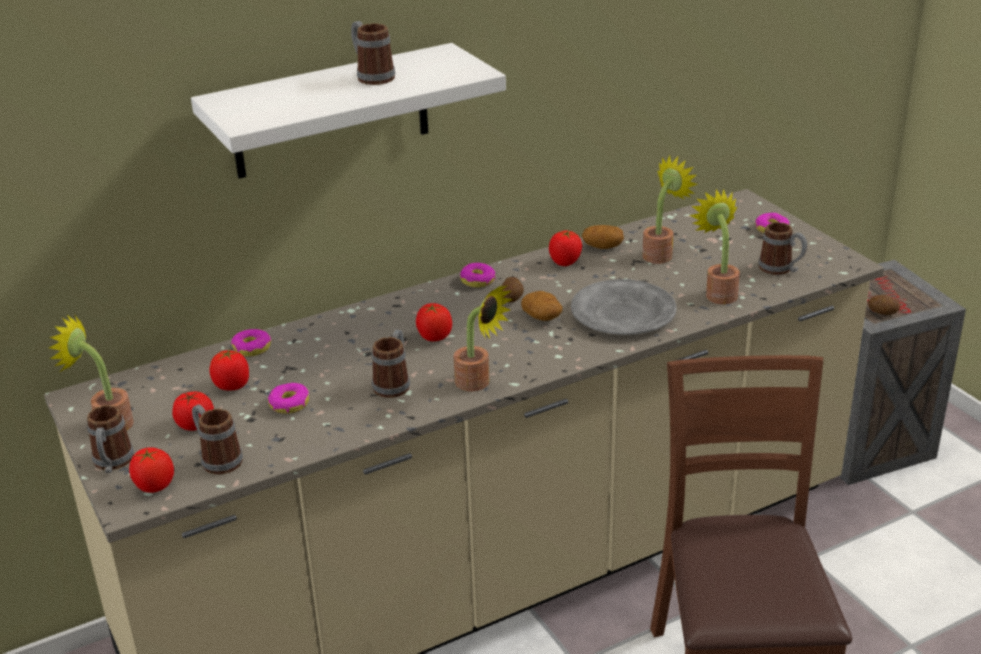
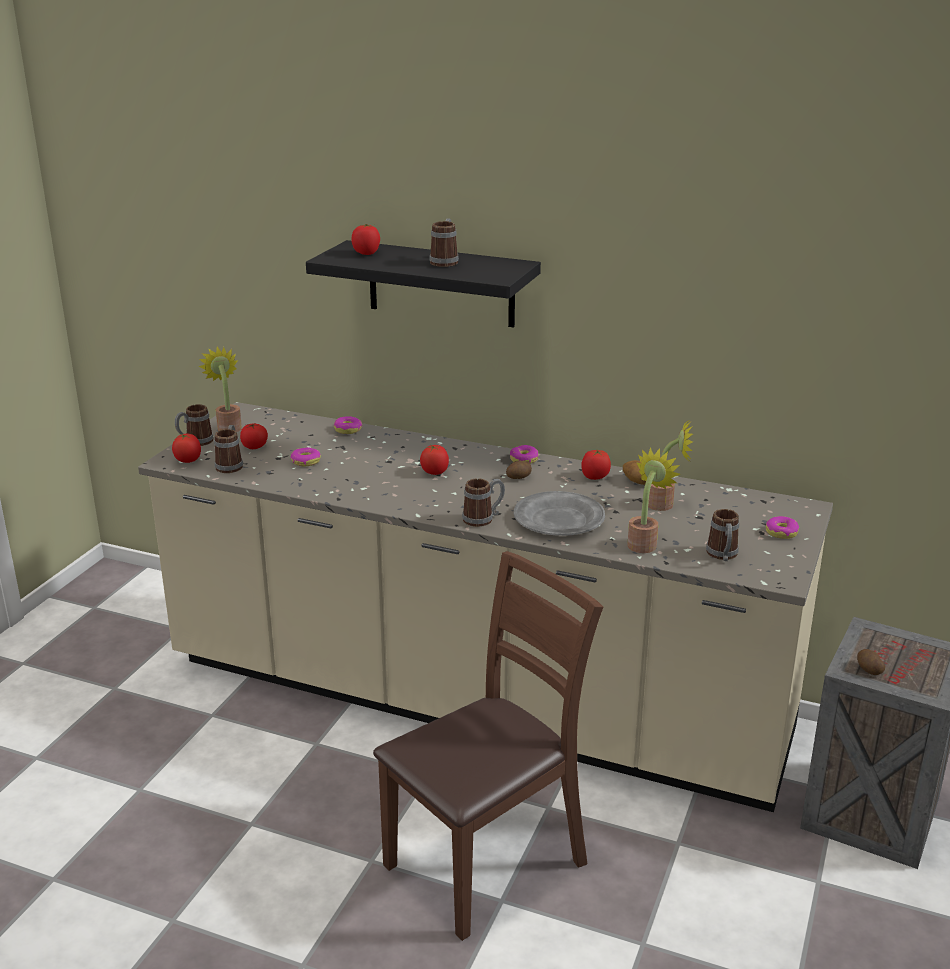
camera: 50 degrees right, 5 degrees down
white shelf [191,43,506,179] -> black shelf [306,240,541,328]
tomato [209,349,249,391] -> tomato moved to [352,224,380,255]
mug [372,330,410,398] -> mug moved to [462,478,505,527]
potted plant [454,285,513,391] -> none
potato [521,291,562,321] -> none

